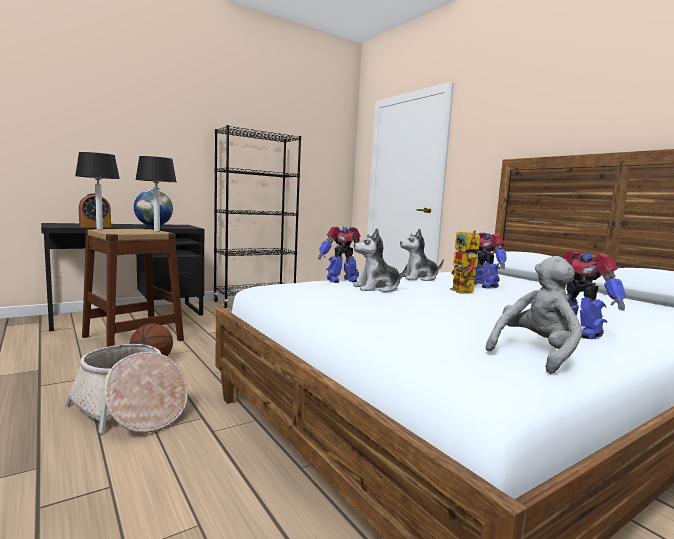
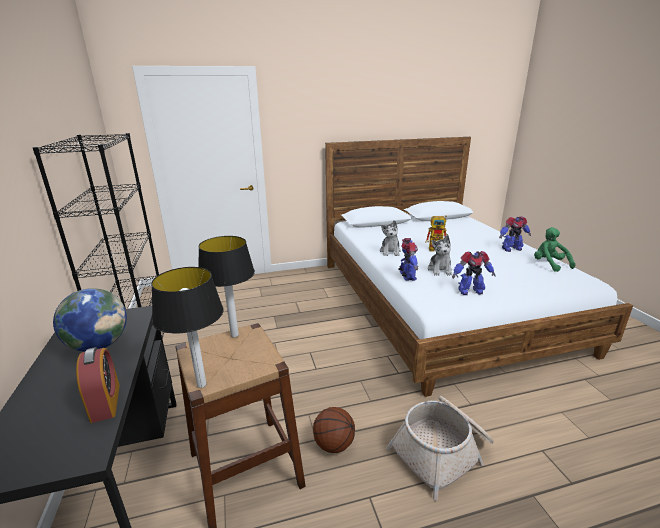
camera: 70 degrees left, 15 degrees up
toy robot [471,233,507,289] -> toy robot moved to [452,251,495,295]
grey plush toy [485,256,583,374] -> green plush toy [534,227,576,272]

